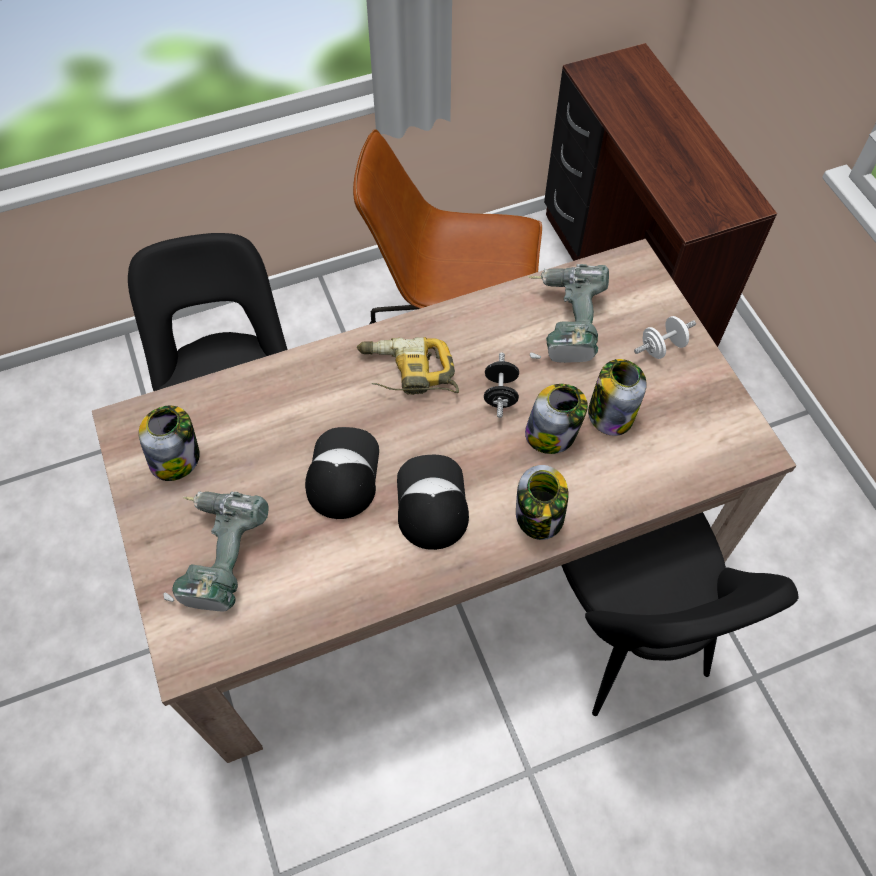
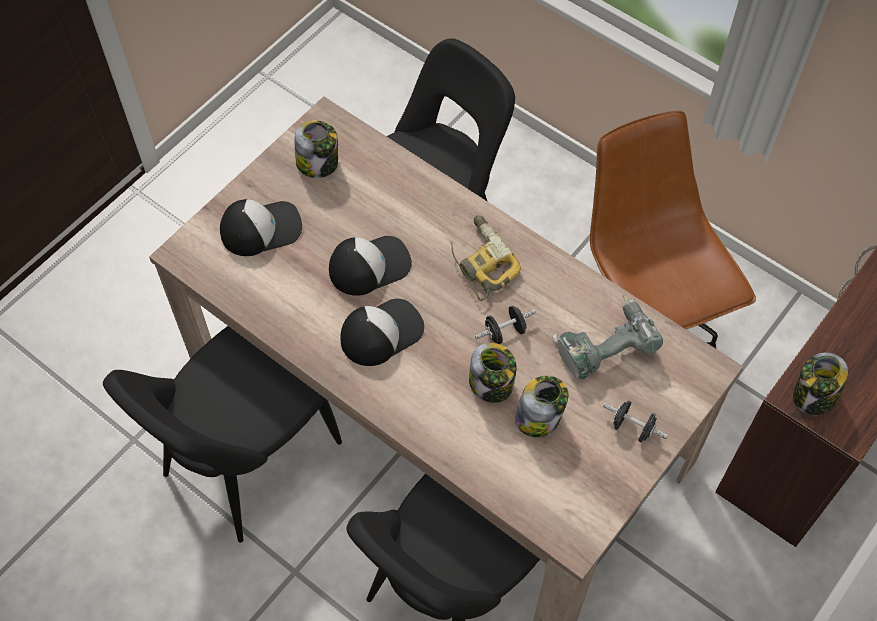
camera: 60 degrees right, 0 degrees up
power drill [163,491,269,611] -> cap [220,199,302,256]
jar [516,465,569,540] -> jar moved to [793,353,848,415]
white dumbbell [634,316,696,359] -> black dumbbell [603,400,668,442]
none -> black chair [103,326,342,543]

